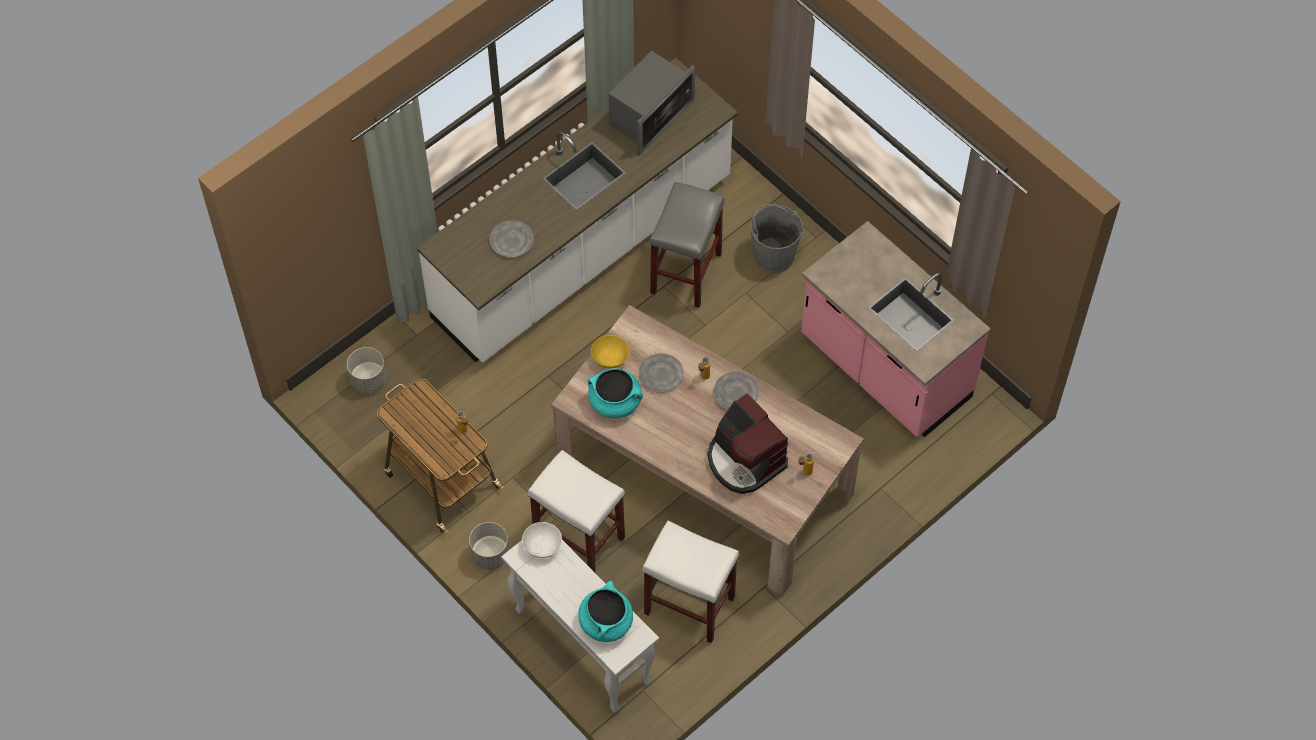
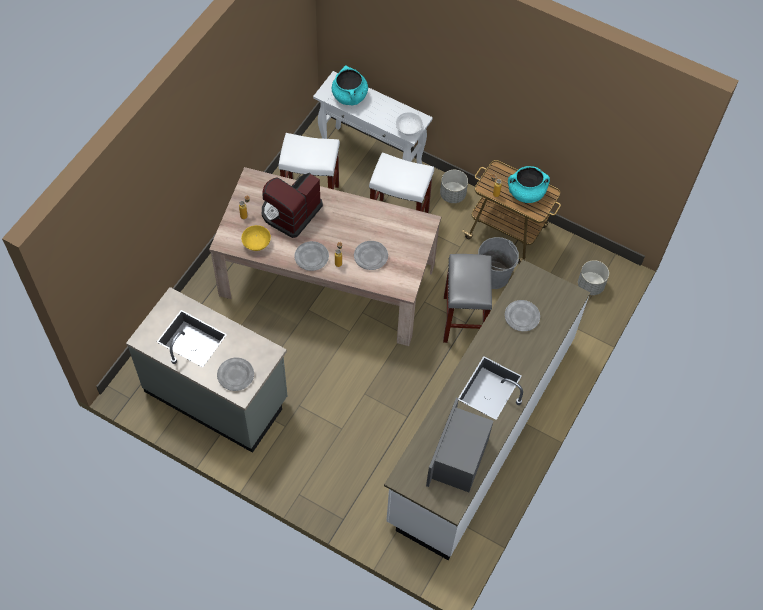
camera: 160 degrees right, 0 degrees up
turquoise cooking pot [588,368,643,418] -> turquoise cooking pot moved to [508,166,550,203]
yellow bowl [591,335,630,368] -> yellow bowl moved to [241,225,271,251]
grey stool [649,182,724,308] -> grey stool moved to [443,254,492,343]
coffee machine [707,393,788,494] -> coffee machine turned 90 degrees counterclockwise [262,173,323,238]
grey bucket [750,204,803,273] -> grey bucket moved to [478,237,519,289]
pink counter [801,221,991,438] -> grey counter [126,287,288,453]
none -> grey plate [217,358,254,391]

